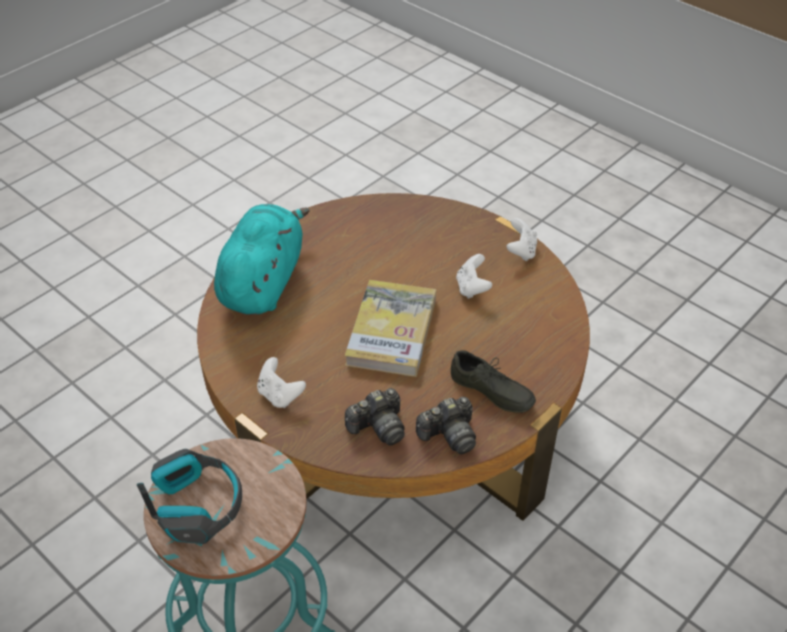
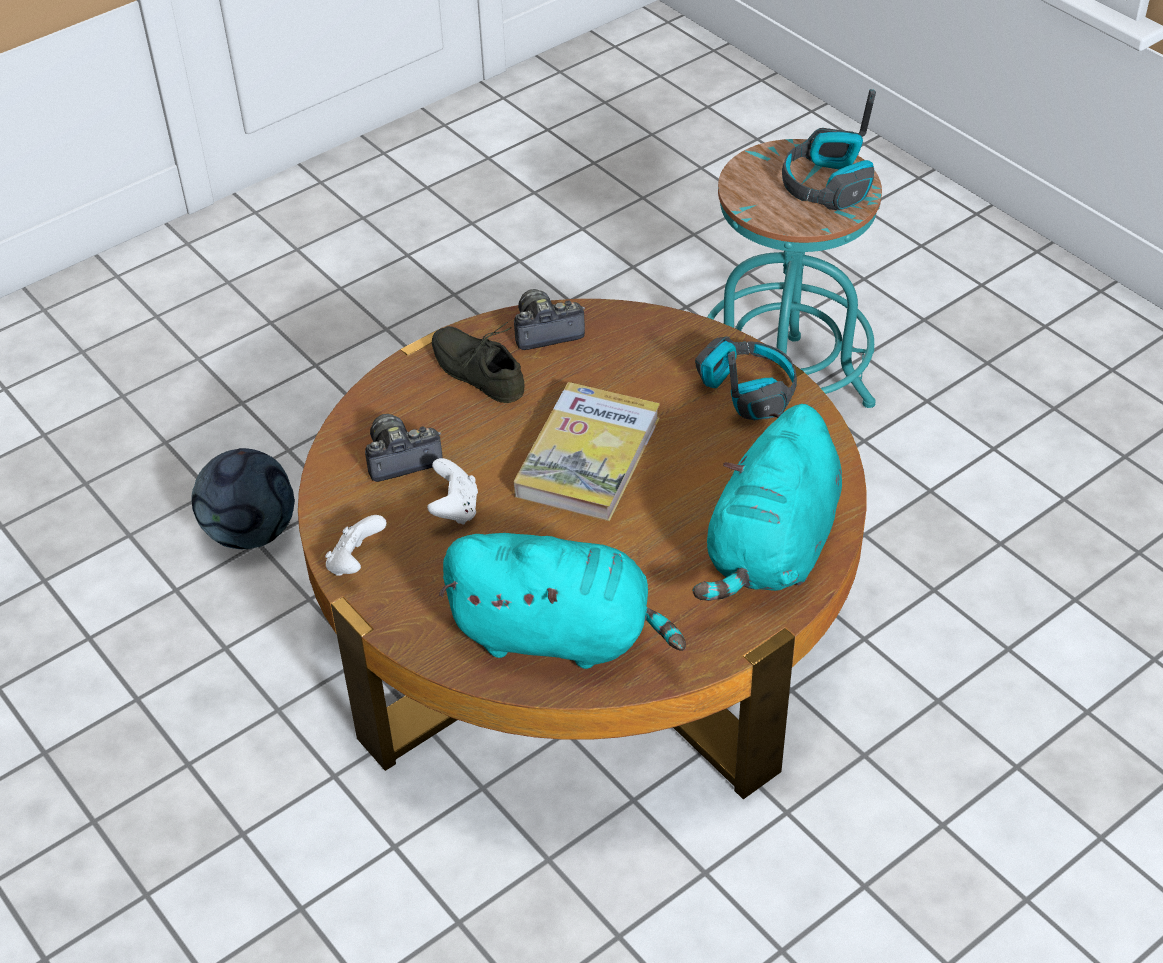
camera: 170 degrees left, 0 degrees up
white game controller [257,357,306,408] -> headphones [695,337,797,420]
camera [345,388,405,445] -> camera moved to [365,414,443,482]
none -> football [191,448,295,549]
none -> turquoise plush toy [439,533,686,669]

